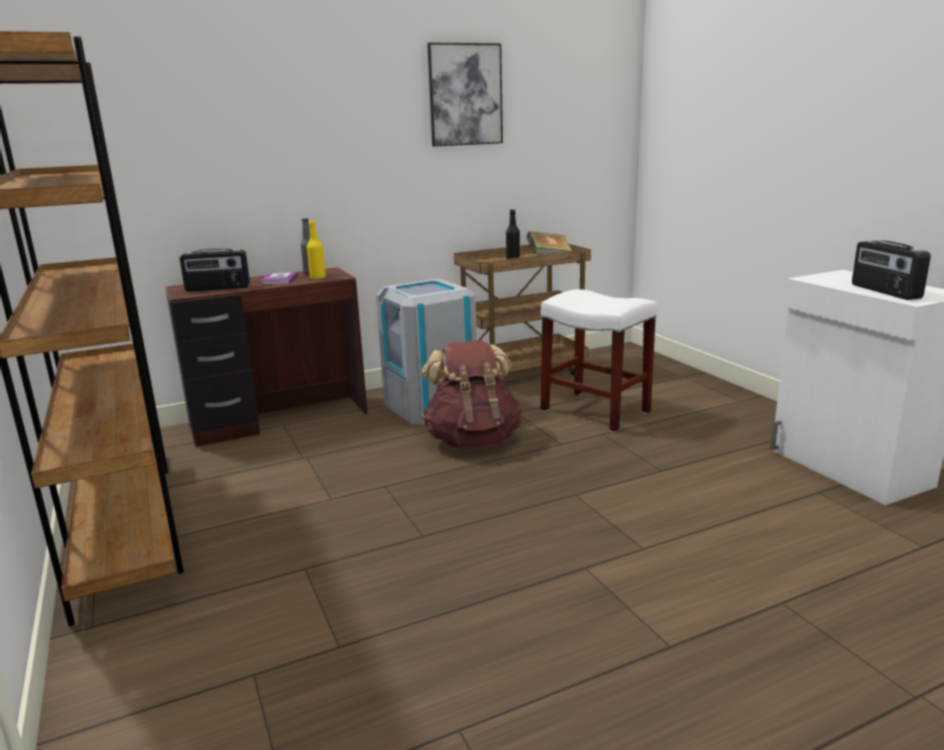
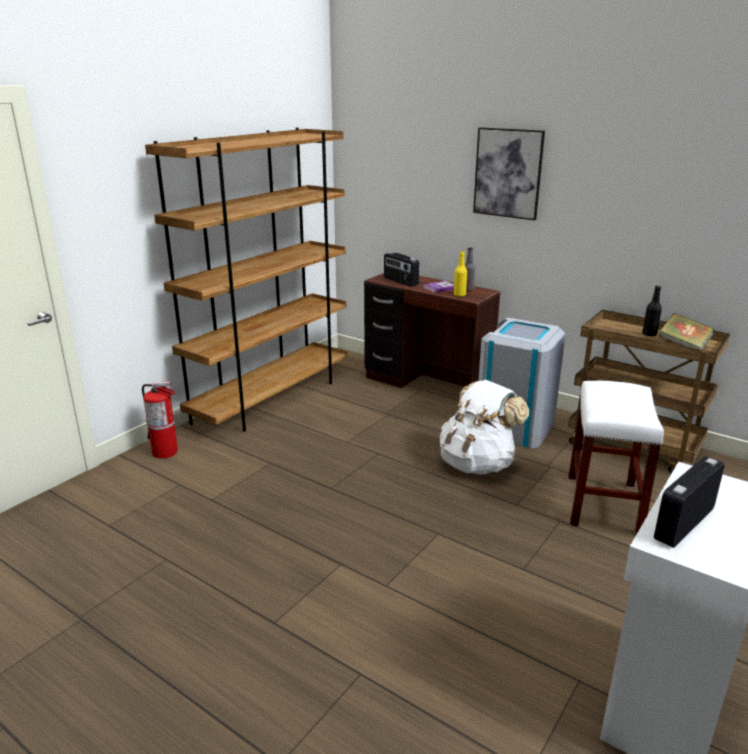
camera: 60 degrees right, 5 degrees up
brown backpack [422,340,522,448] -> white backpack [440,380,529,475]
picture [427,42,503,147] -> picture moved to [473,127,545,220]
none -> fire extinguisher [142,381,178,459]

